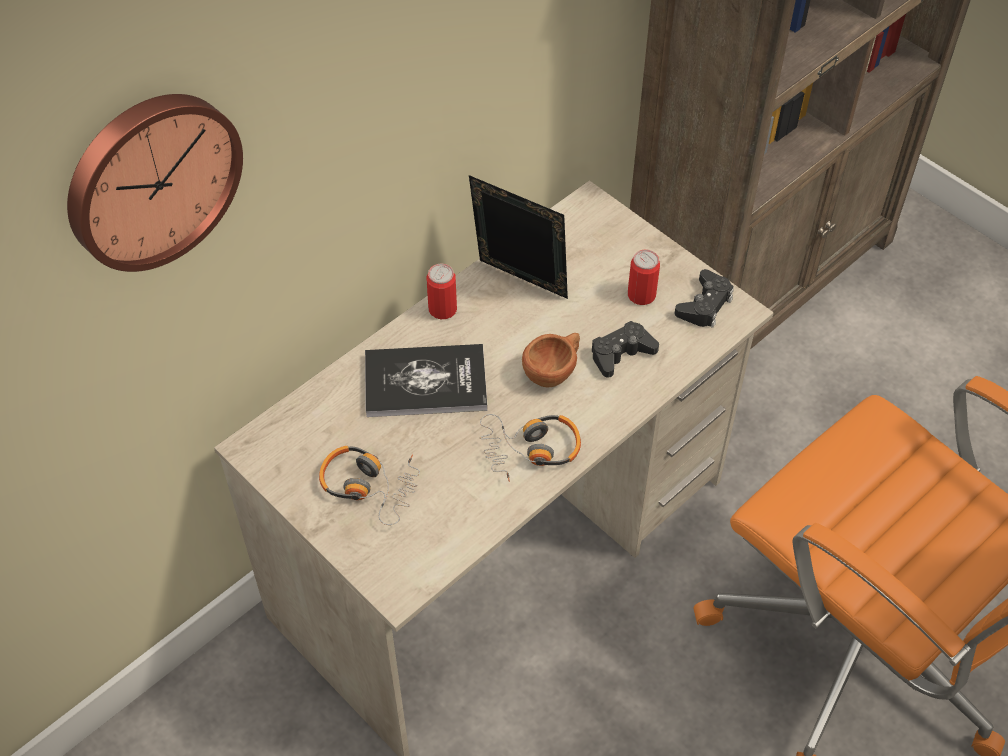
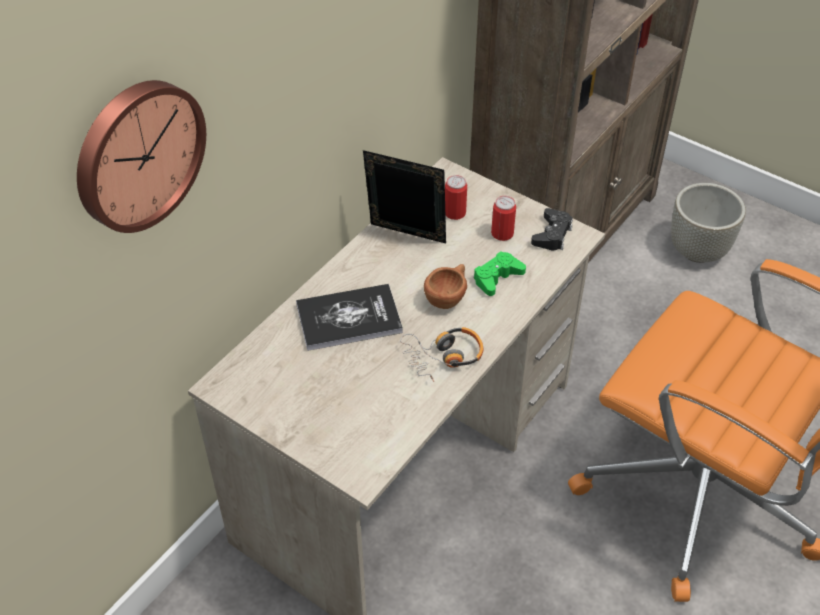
camera: 10 degrees left, 5 degrees down
headphones [319,446,420,525] -> none
can [427,264,457,319] -> can moved to [445,175,467,220]
black game controller [592,321,659,378] -> green game controller [474,252,526,296]
none -> grey planter [671,183,746,263]

